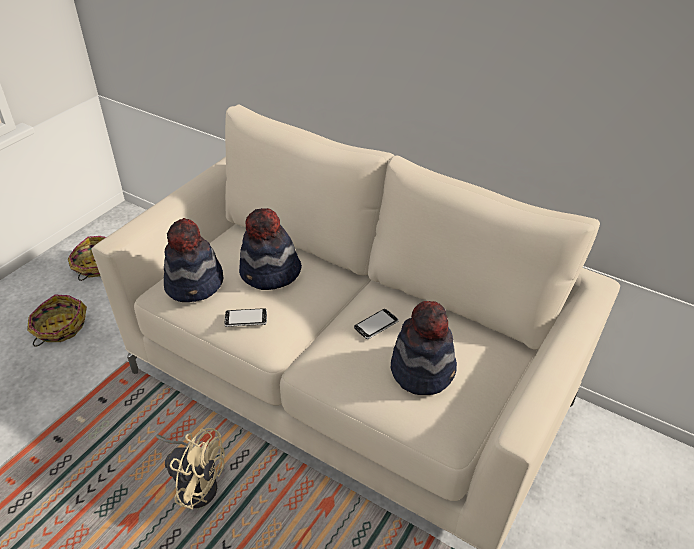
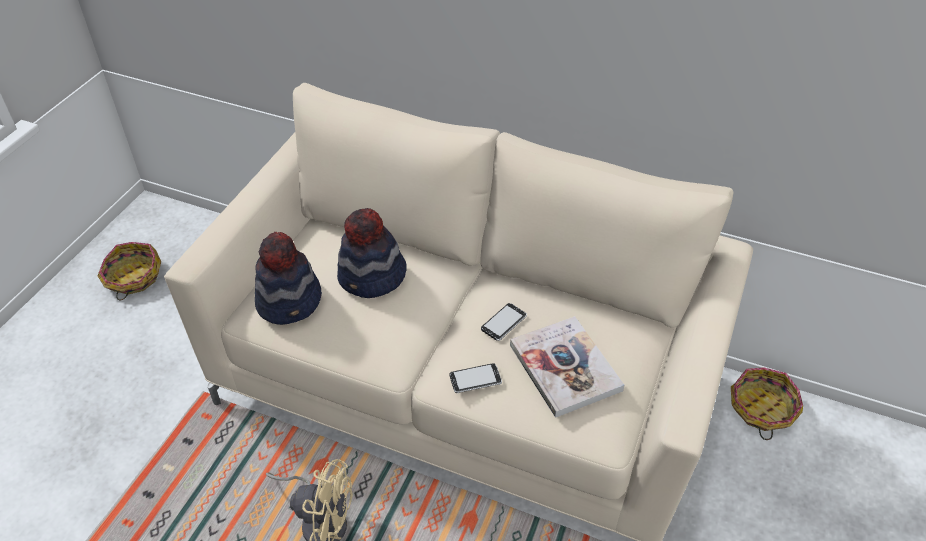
camera: 10 degrees left, 5 degrees up
basket [27,295,87,347] -> basket moved to [731,367,803,440]
phone [225,308,267,327] -> phone moved to [449,363,502,393]
hat [391,301,457,395] -> book [510,316,624,418]

